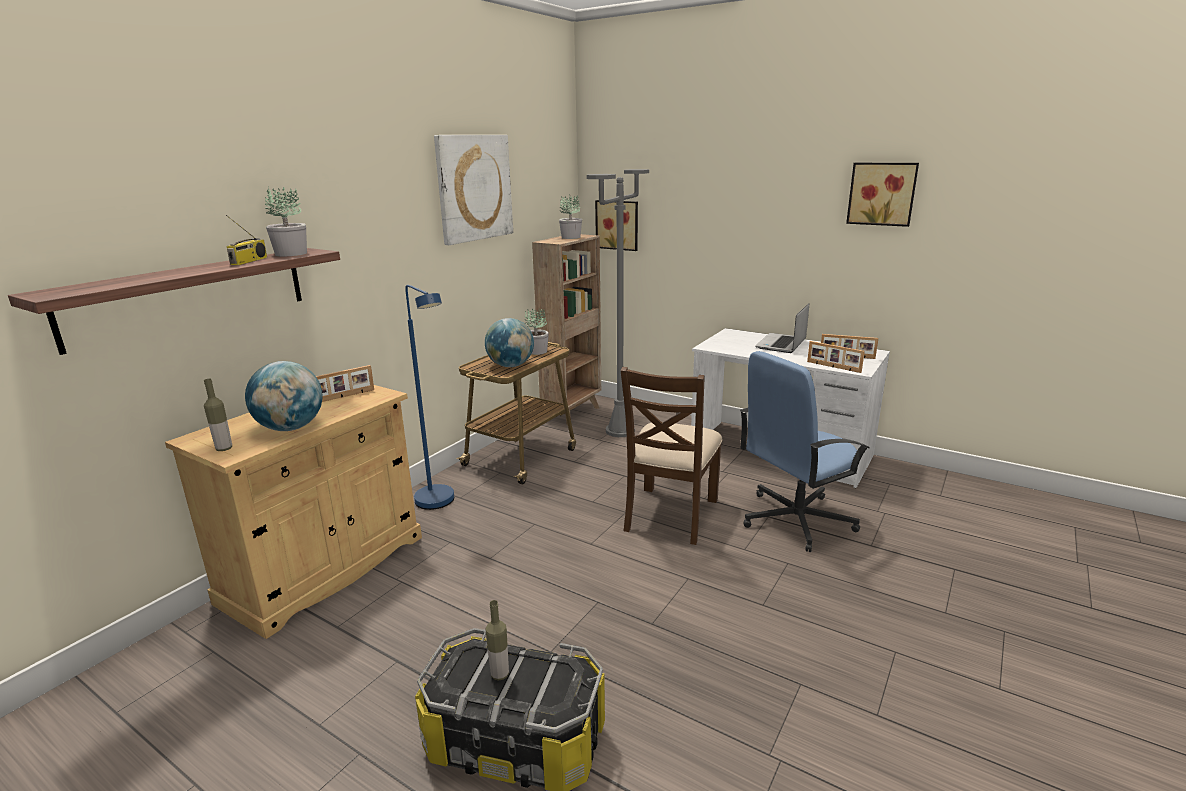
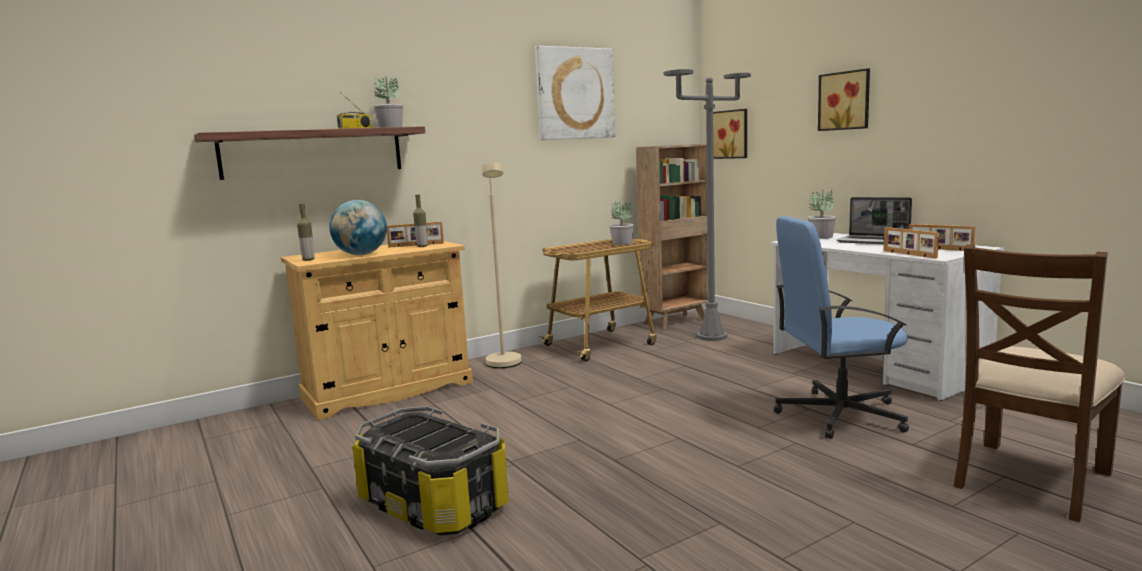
camera: 25 degrees right, 10 degrees down
blue floor lamp [405,285,454,510] -> beige floor lamp [482,162,522,368]
globe [485,318,534,367] -> none
bottle [486,600,509,681] -> bottle moved to [413,195,428,247]
potted plant [559,195,582,239] -> potted plant moved to [808,190,836,239]
brown chair [621,367,723,545] -> brown chair moved to [953,244,1125,522]
laptop [755,303,809,353] -> laptop turned 105 degrees counterclockwise [836,197,912,244]
picture [846,163,919,227] -> picture moved to [818,68,870,131]

